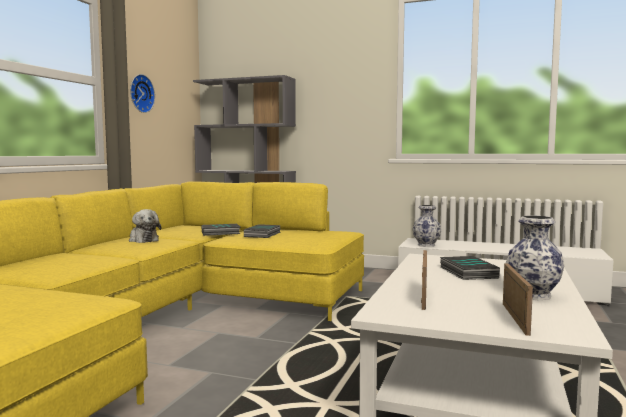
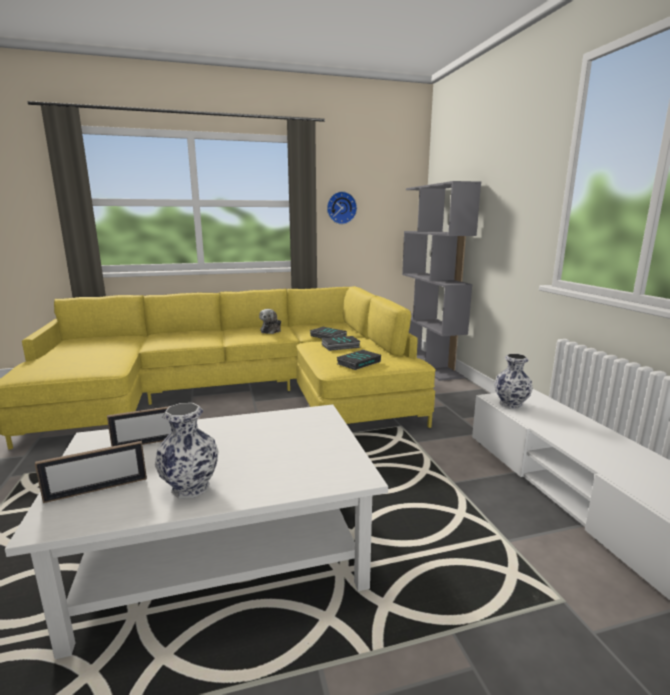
camera: 55 degrees right, 10 degrees up
book [440,256,500,280] -> book moved to [337,350,381,370]

